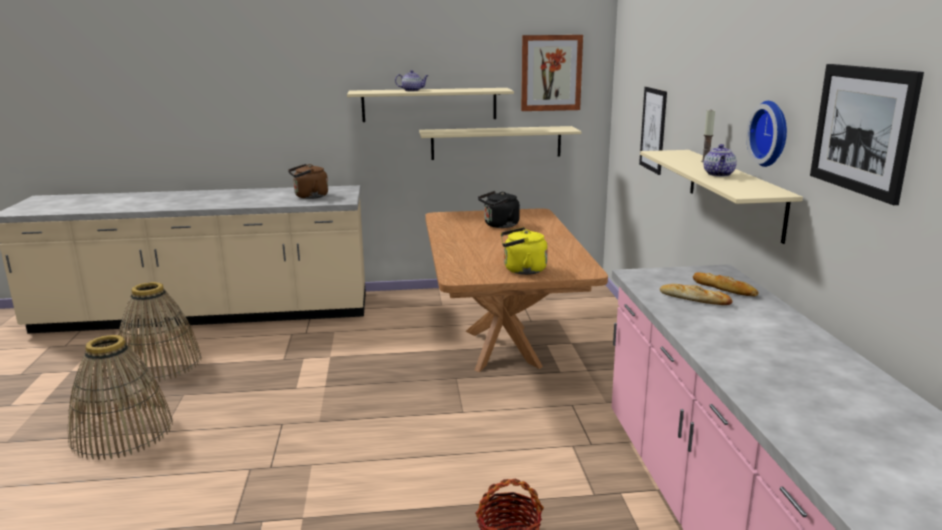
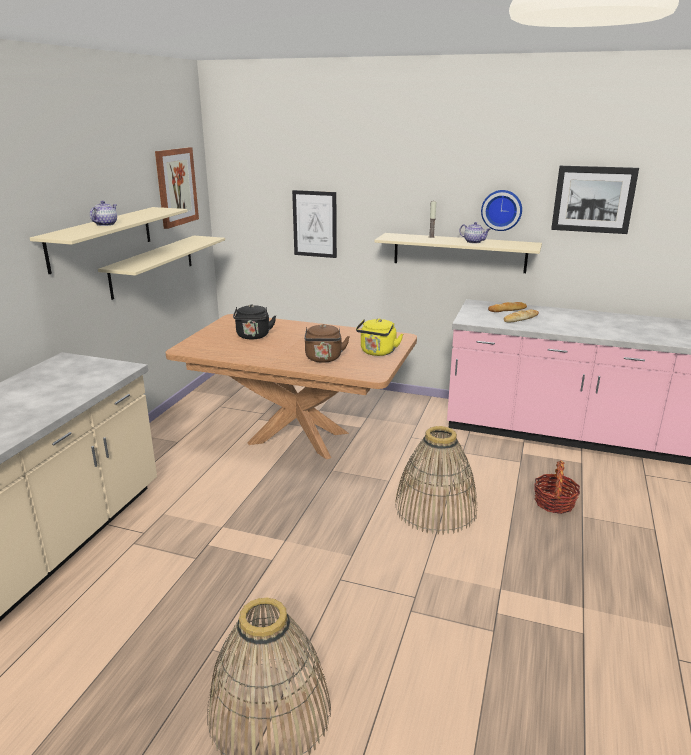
camera: 65 degrees left, 5 degrees up
basket [116,282,202,382] -> basket moved to [395,426,477,535]
brown kettle [288,164,328,199] -> brown kettle moved to [304,324,350,363]

